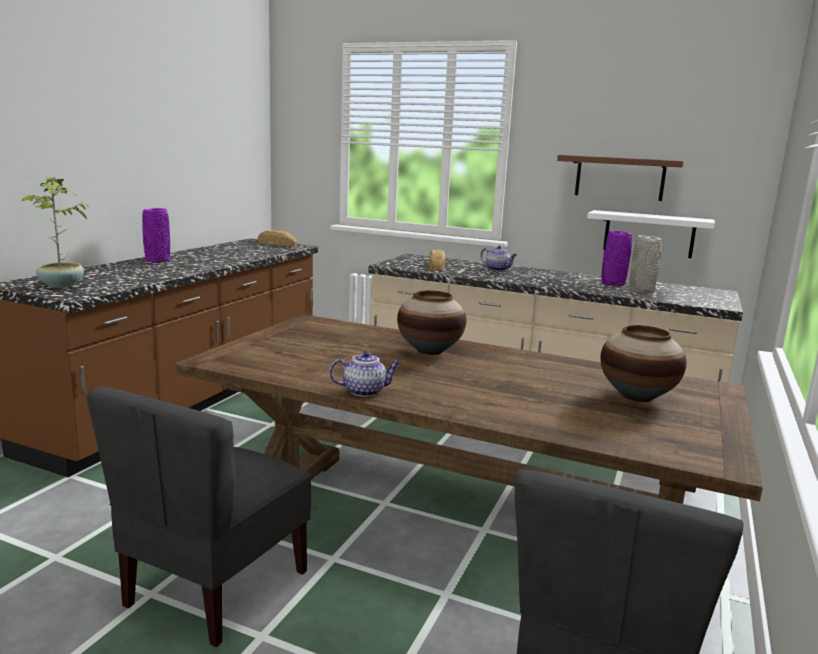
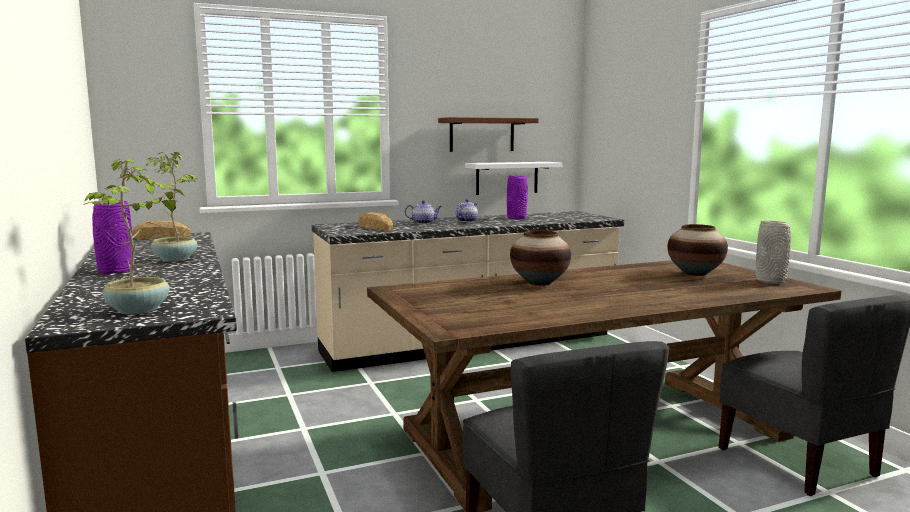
camera: 45 degrees left, 5 degrees down
teapot [329,351,401,397] -> teapot moved to [455,199,478,222]
grey vase [629,235,662,294] -> grey vase moved to [756,220,791,284]
none -> potted plant [140,152,197,262]

